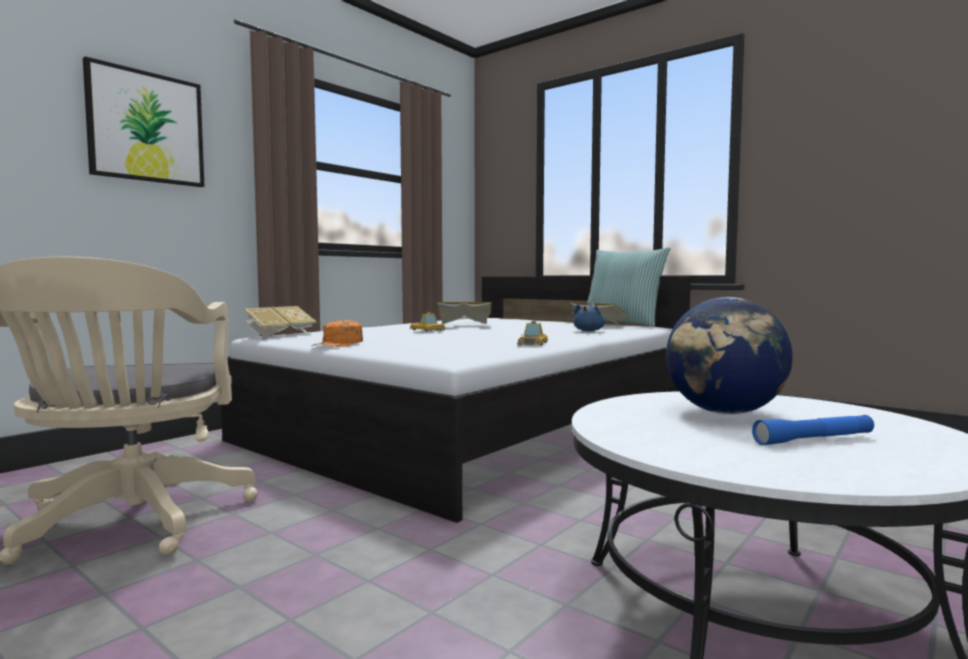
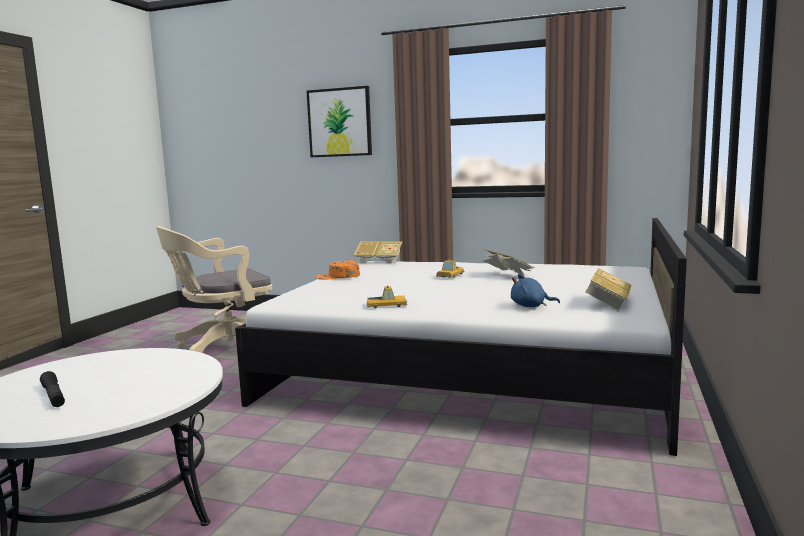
camera: 70 degrees right, 5 degrees up
pillow [587,247,670,327] -> none
globe [666,297,793,415] -> none
blue flashlight [752,415,874,445] -> black flashlight [40,371,65,407]

